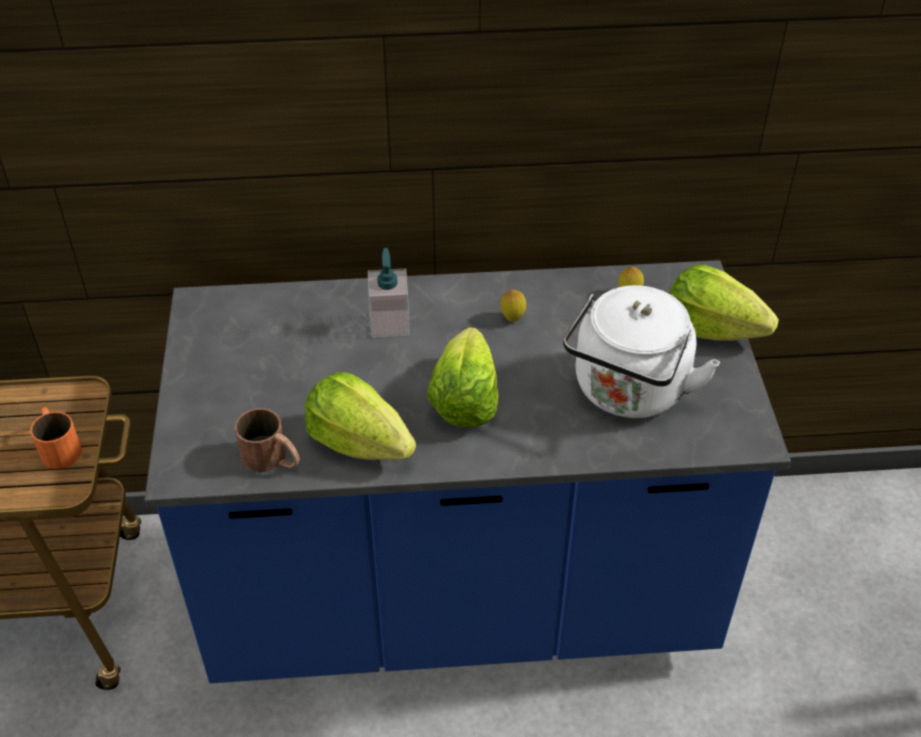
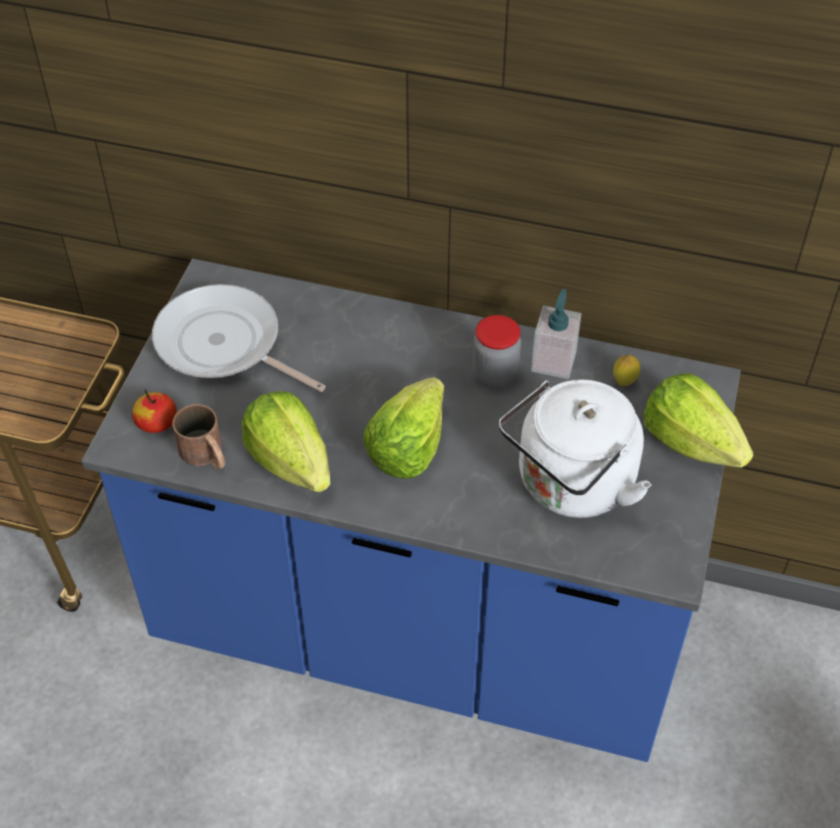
camera: 20 degrees right, 5 degrees up
orange mug [30,407,82,469] -> none
soap dispenser [368,248,410,338] -> soap dispenser moved to [531,289,581,379]
lemon [501,289,526,322] -> jar [472,315,521,389]
none -> apple [132,390,177,433]
none -> frying pan [152,284,326,392]

